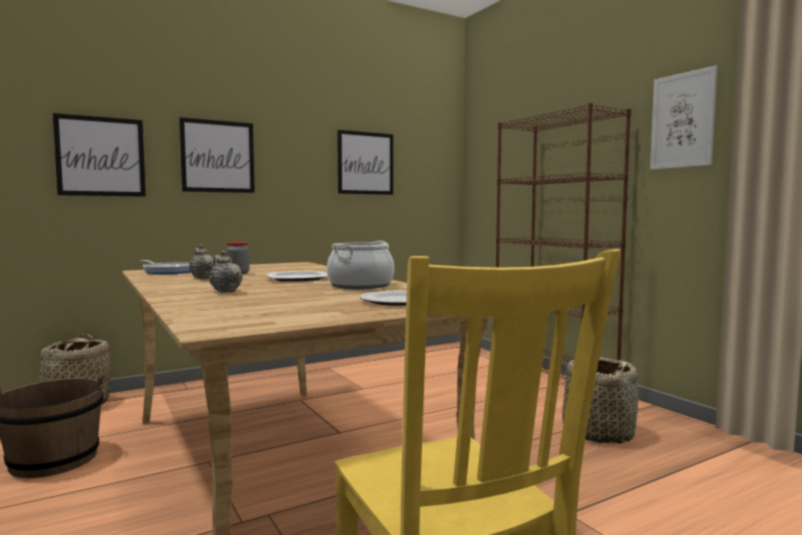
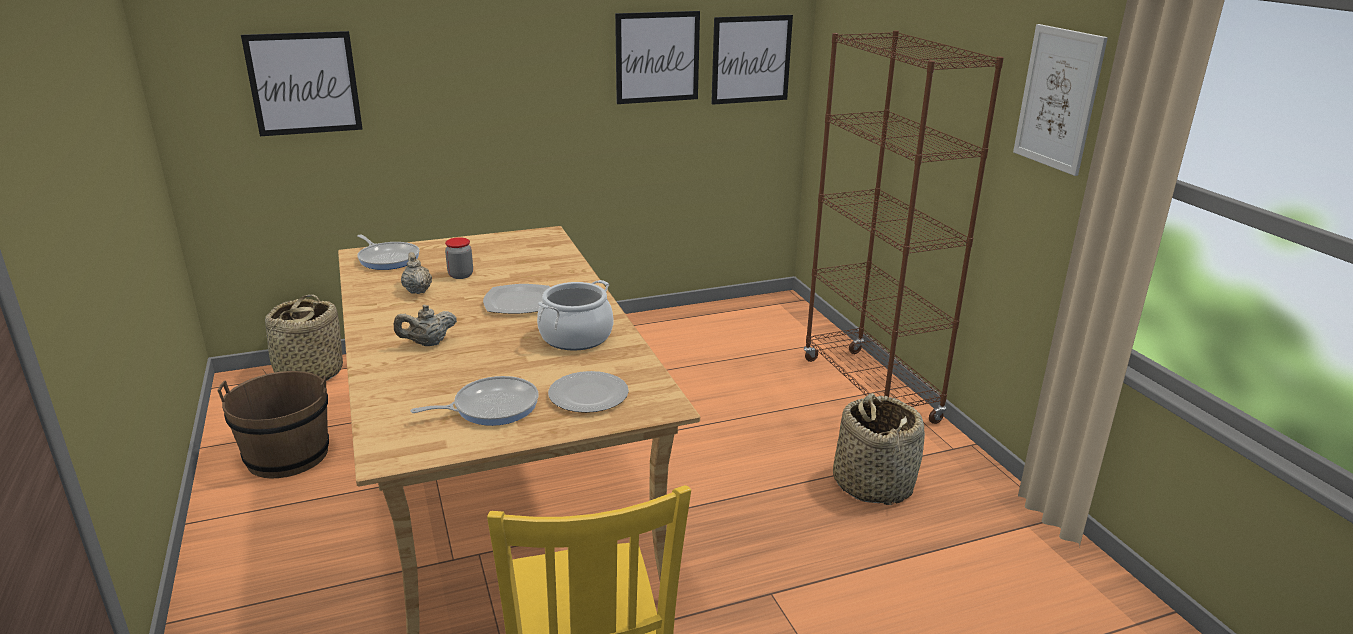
camera: 10 degrees right, 20 degrees up
picture [179,117,255,193] -> picture moved to [711,15,793,105]
beige teapot [209,251,243,293] -> beige teapot turned 90 degrees counterclockwise [394,305,457,346]
none -> frying pan [410,376,538,426]

